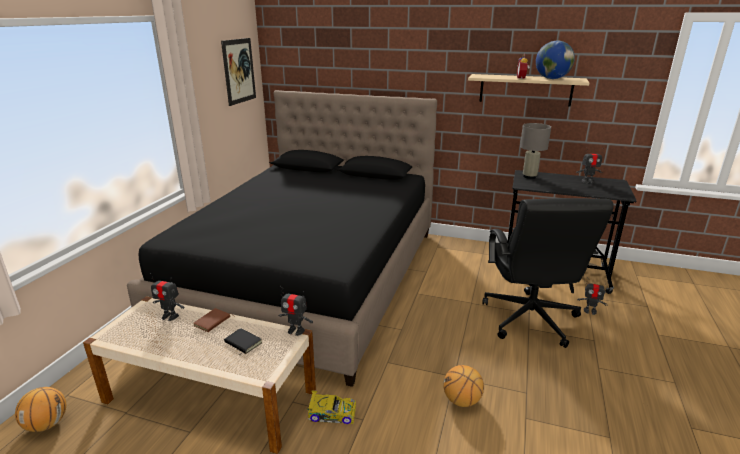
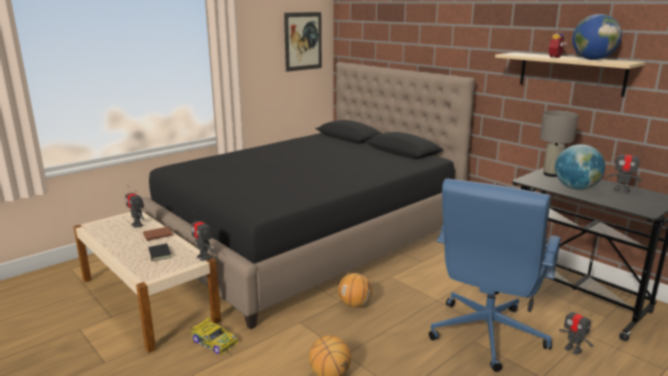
camera: 30 degrees right, 5 degrees down
basketball [15,387,66,432] -> basketball moved to [338,273,372,308]
black office chair [482,198,614,348] -> blue office chair [429,179,561,372]
none -> globe [555,144,605,190]

